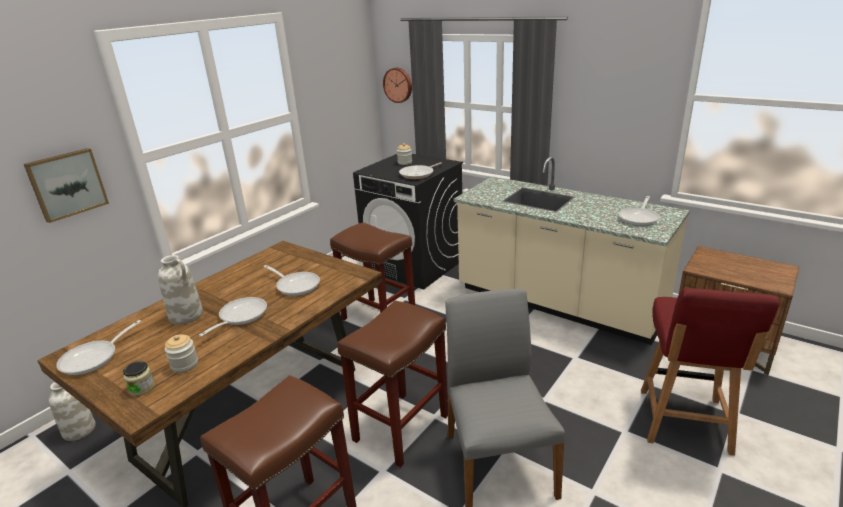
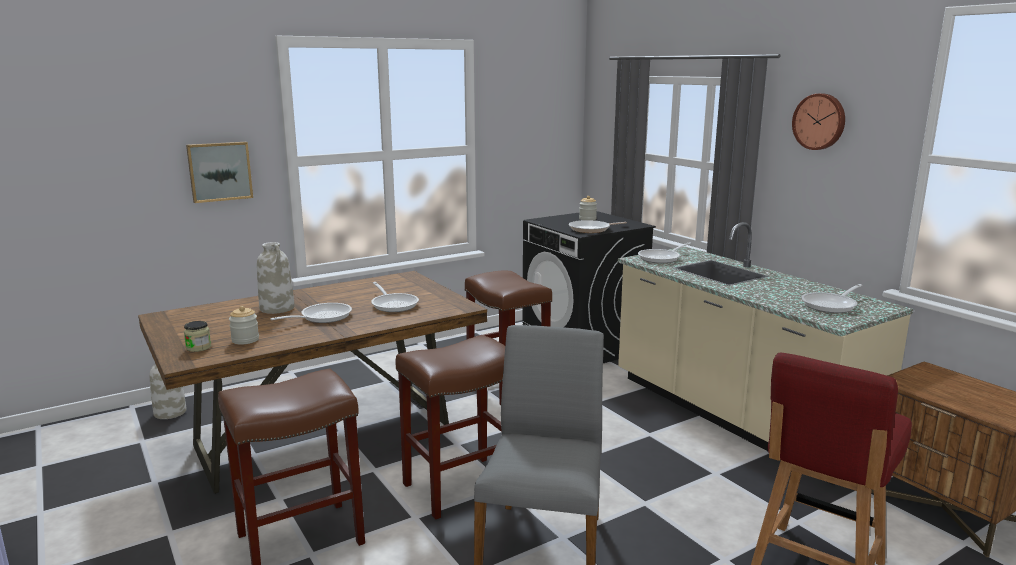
camera: 20 degrees right, 10 degrees down
frying pan [56,320,141,375] -> frying pan moved to [638,242,691,263]
wall clock [383,68,412,103] -> wall clock moved to [792,93,845,150]

